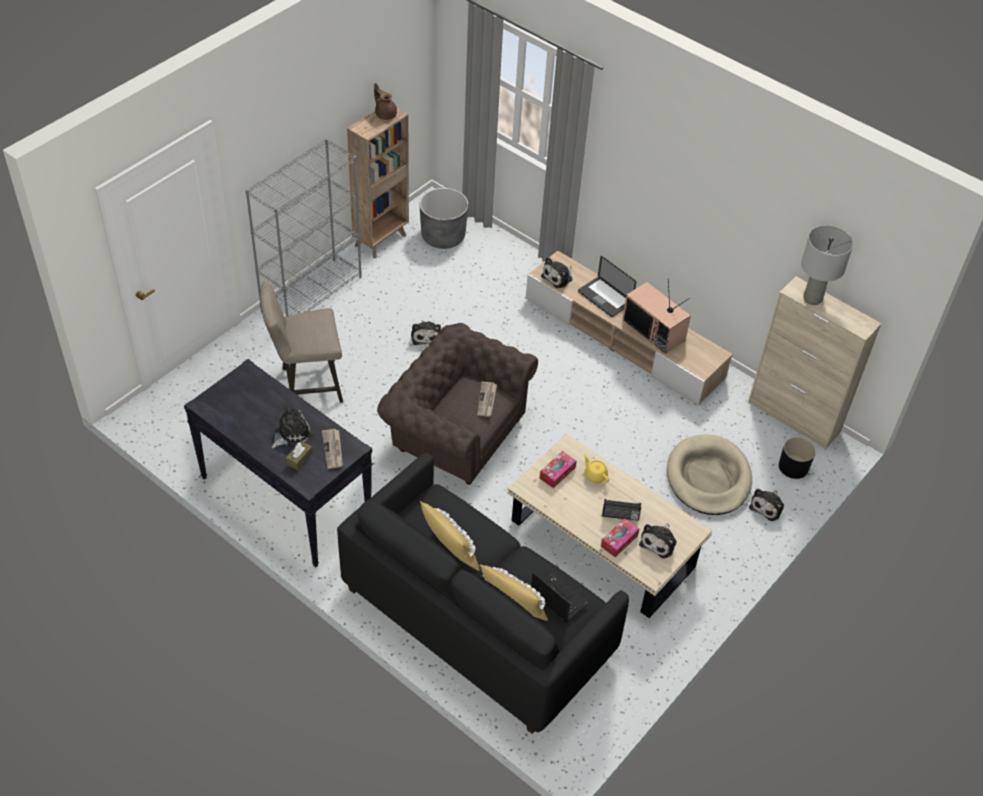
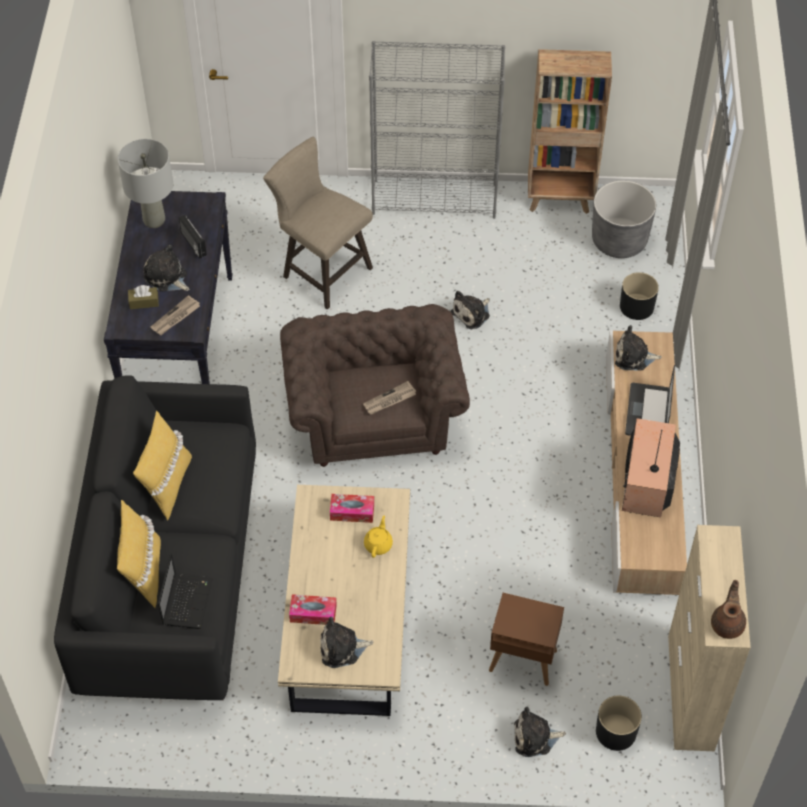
camera: 55 degrees right, 5 degrees up
plush toy [272,406,313,448] -> plush toy turned 150 degrees counterclockwise [143,244,190,292]
brown teapot [374,83,397,120] -> brown teapot moved to [711,580,746,639]
radio [602,499,641,521] -> radio moved to [179,215,207,259]
beige dog bed [667,435,752,515] -> brown side table [489,593,564,686]
grey table lamp [801,225,853,305] -> grey table lamp moved to [118,139,173,228]
none -> black planter [620,272,659,320]

